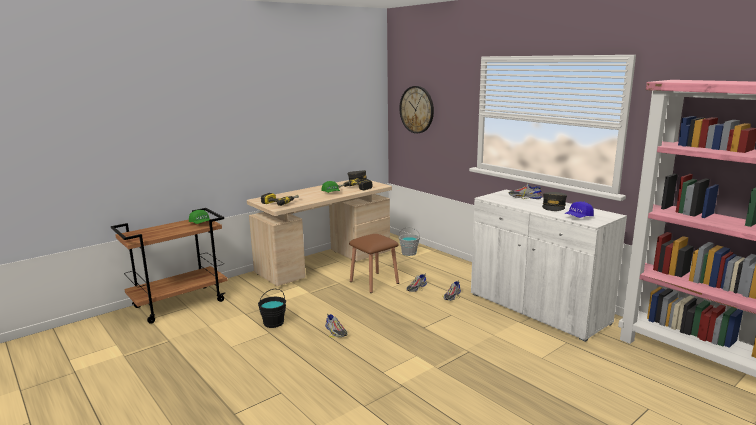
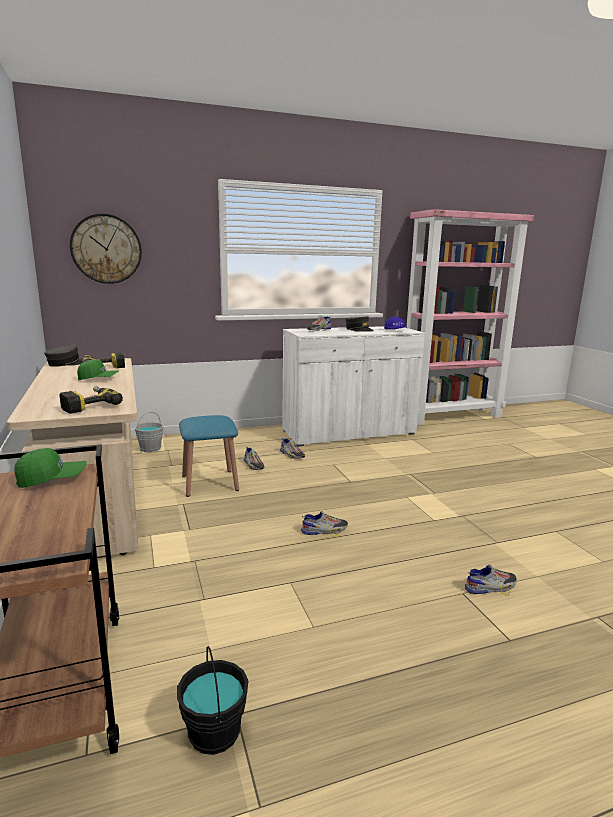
camera: 70 degrees left, 0 degrees up
black bucket [258,289,286,328] -> black bucket moved to [177,646,248,755]
brown stool [349,234,399,293] -> blue stool [179,415,239,497]
none -> shoe [465,564,517,596]

